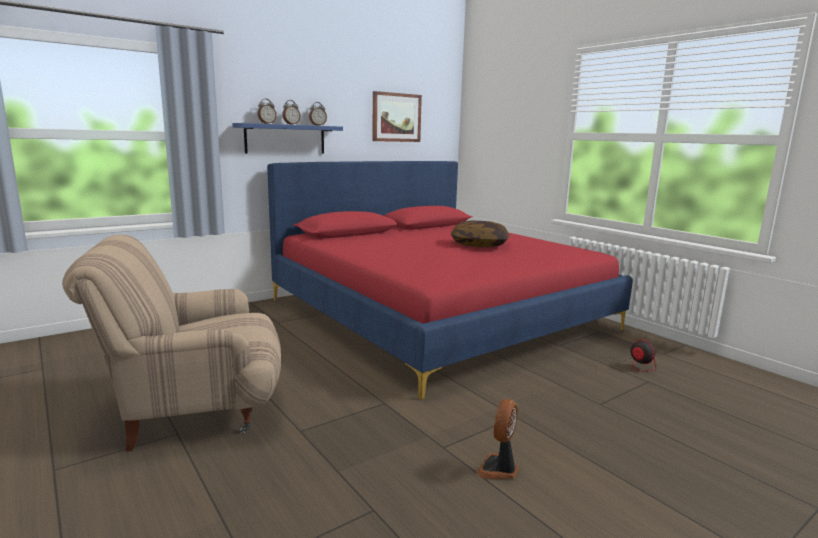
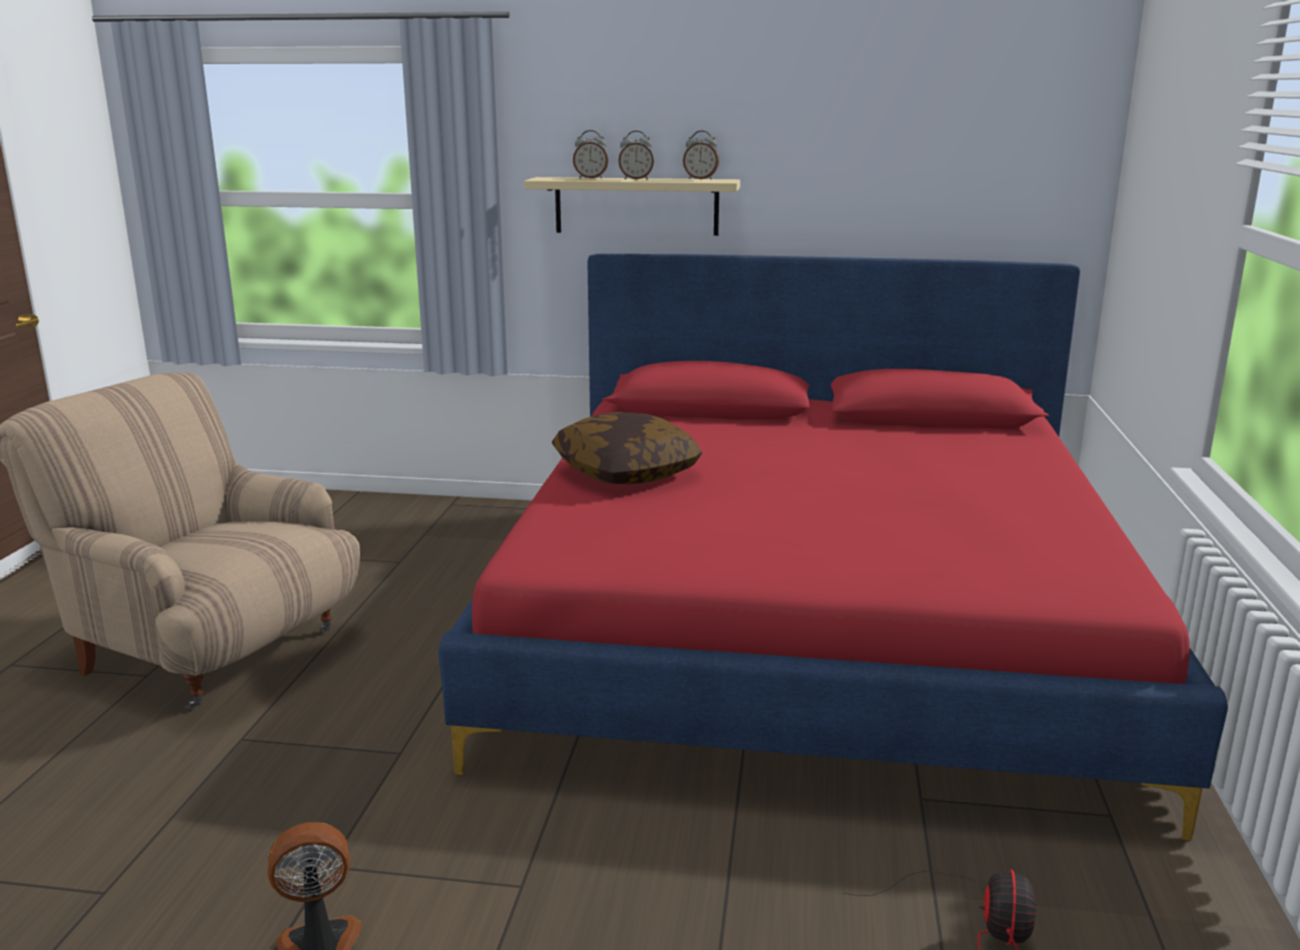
camera: 45 degrees right, 5 degrees up
blue shelf [233,123,343,153] -> beige shelf [524,177,740,236]
picture [372,91,422,142] -> none
pillow [451,221,510,247] -> pillow moved to [552,412,703,484]

